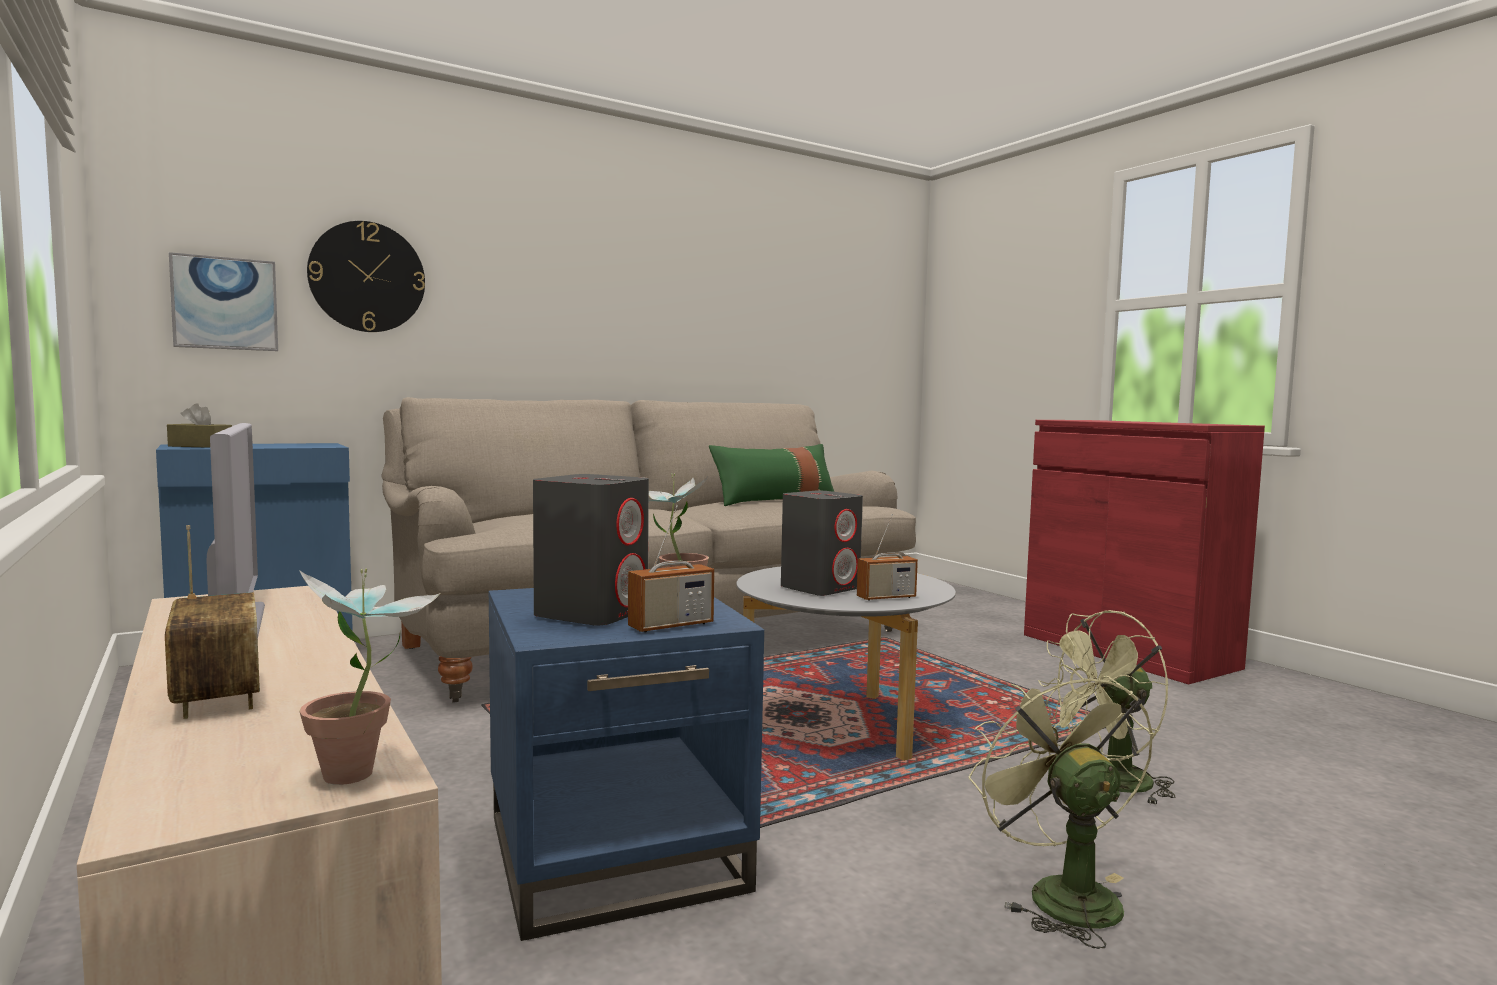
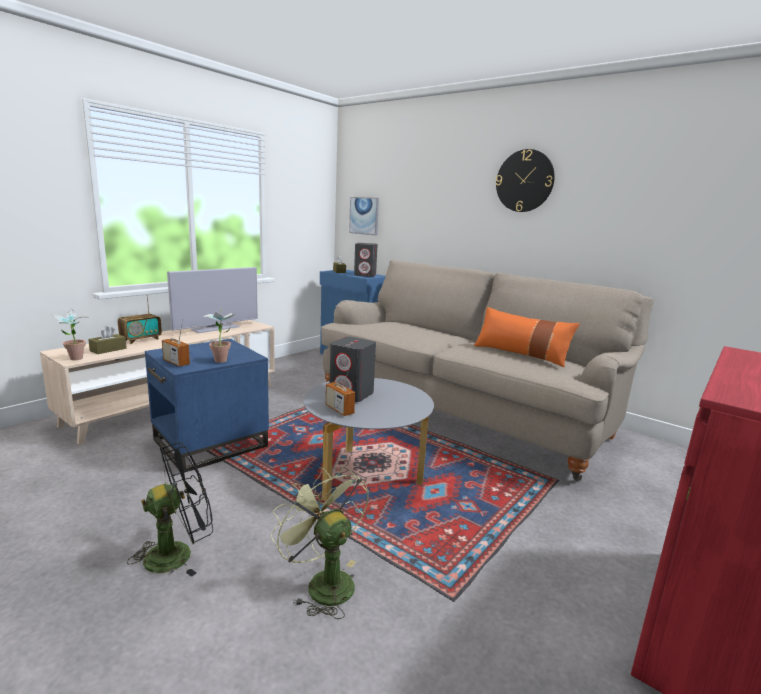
camera: 70 degrees right, 10 degrees up
wall clock [307,221,425,332] -> wall clock moved to [496,149,555,212]
grey speaker [533,474,649,626] -> grey speaker moved to [354,243,378,277]
green pillow [709,444,834,506] -> orange pillow [474,307,580,367]
green fan [969,664,1154,949] -> black fan [127,443,213,577]
none -> brown tissue box [88,326,127,354]

